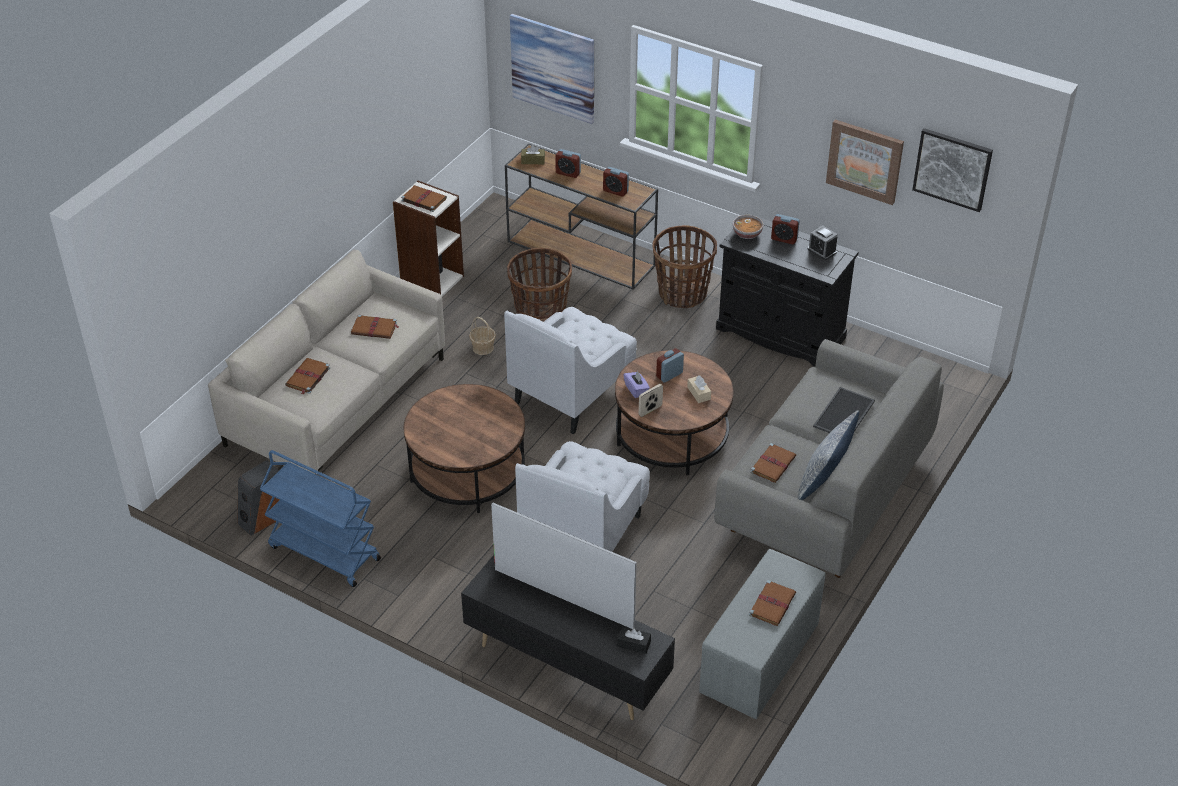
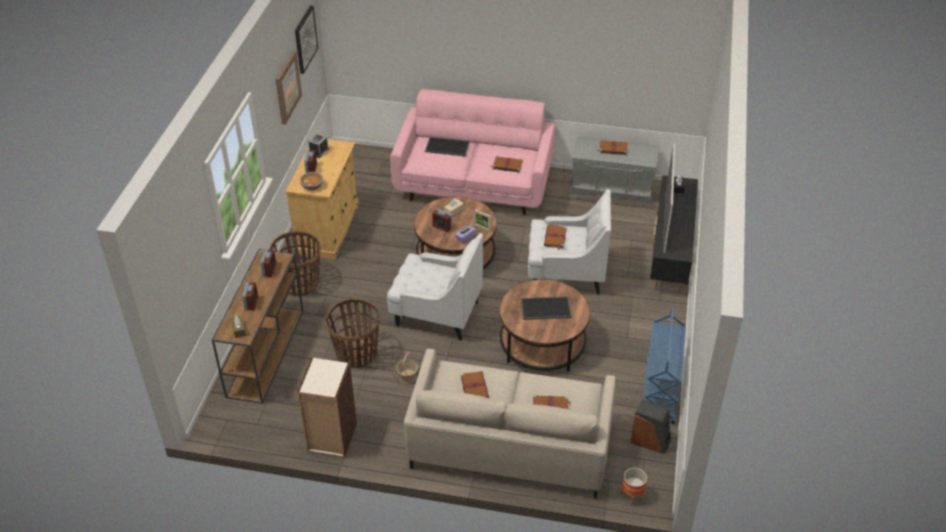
camera: 110 degrees left, 0 degrees up
brown book [401,185,447,212] -> brown book moved to [544,225,566,250]
picture [510,14,594,124] -> none
grey sofa [714,339,944,578] -> pink sofa [390,89,555,215]
black cabinet [716,213,859,367] -> beige cabinet [286,139,359,259]
pillow [797,410,859,500] -> none
none -> tray [520,297,572,320]
none -> planter [620,468,647,506]

